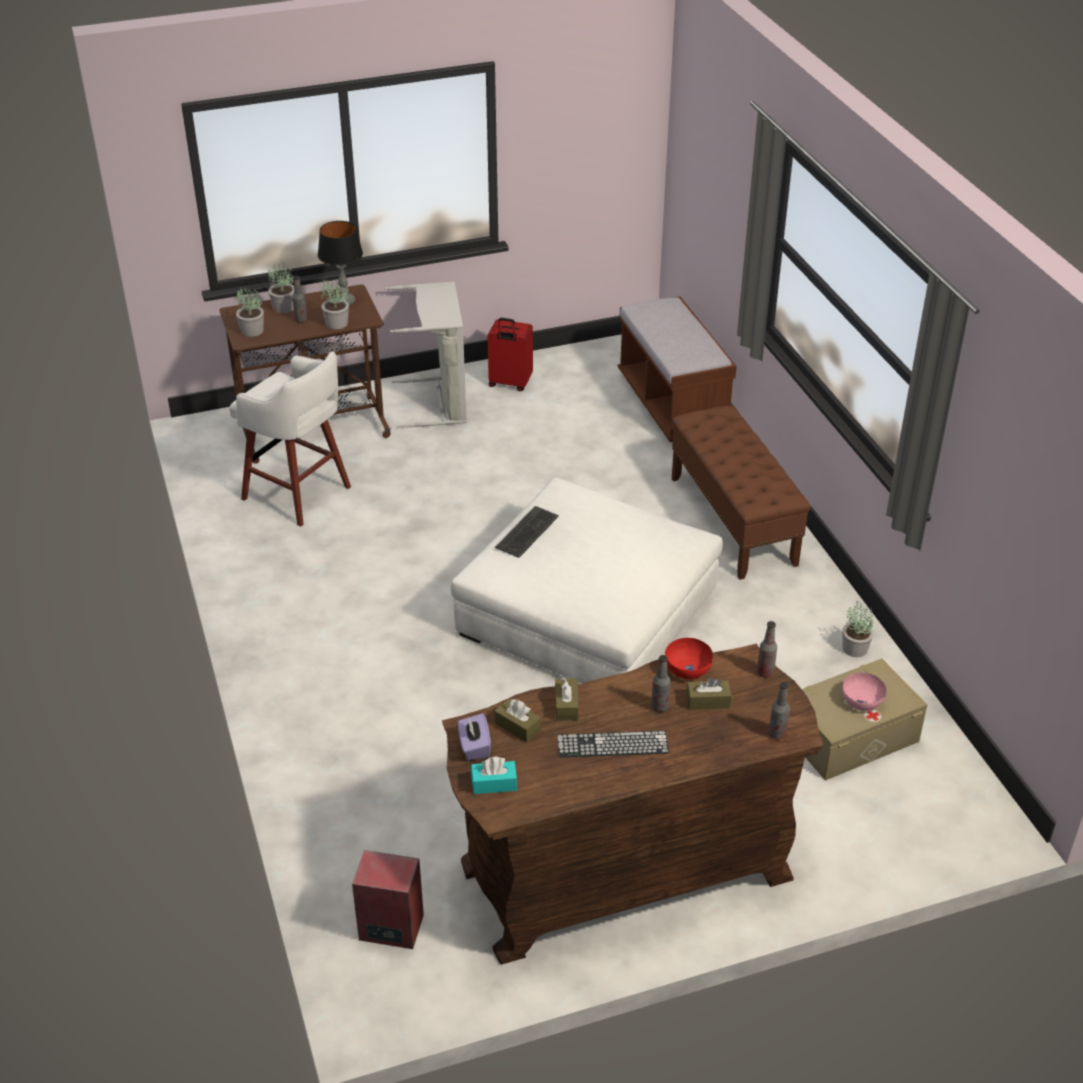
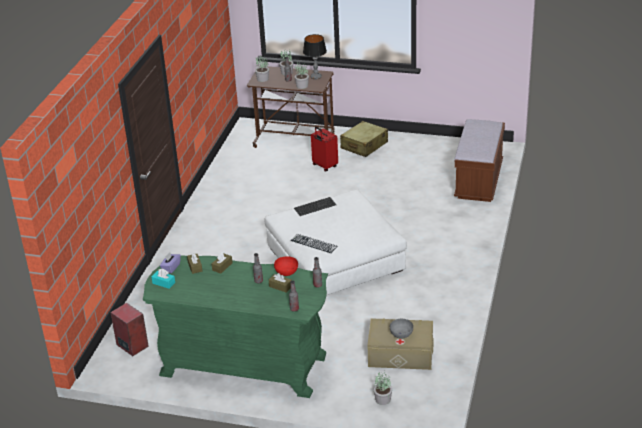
camera: 35 degrees right, 5 degrees down
white stool [229,351,351,527] -> none
grey laundry basket [385,282,467,428] -> beige suitcase [340,121,388,157]
brown dresser [442,644,823,965] -> green dresser [143,255,328,398]
red suitcase [488,318,533,391] -> red suitcase moved to [311,127,338,172]
keyboard [557,731,669,757] -> keyboard moved to [291,234,338,253]
brown bench [672,406,811,580] -> none
potted plant [842,601,874,657] -> potted plant moved to [374,372,392,405]
pink bowl [842,673,886,711] -> grey bowl [390,319,413,338]

